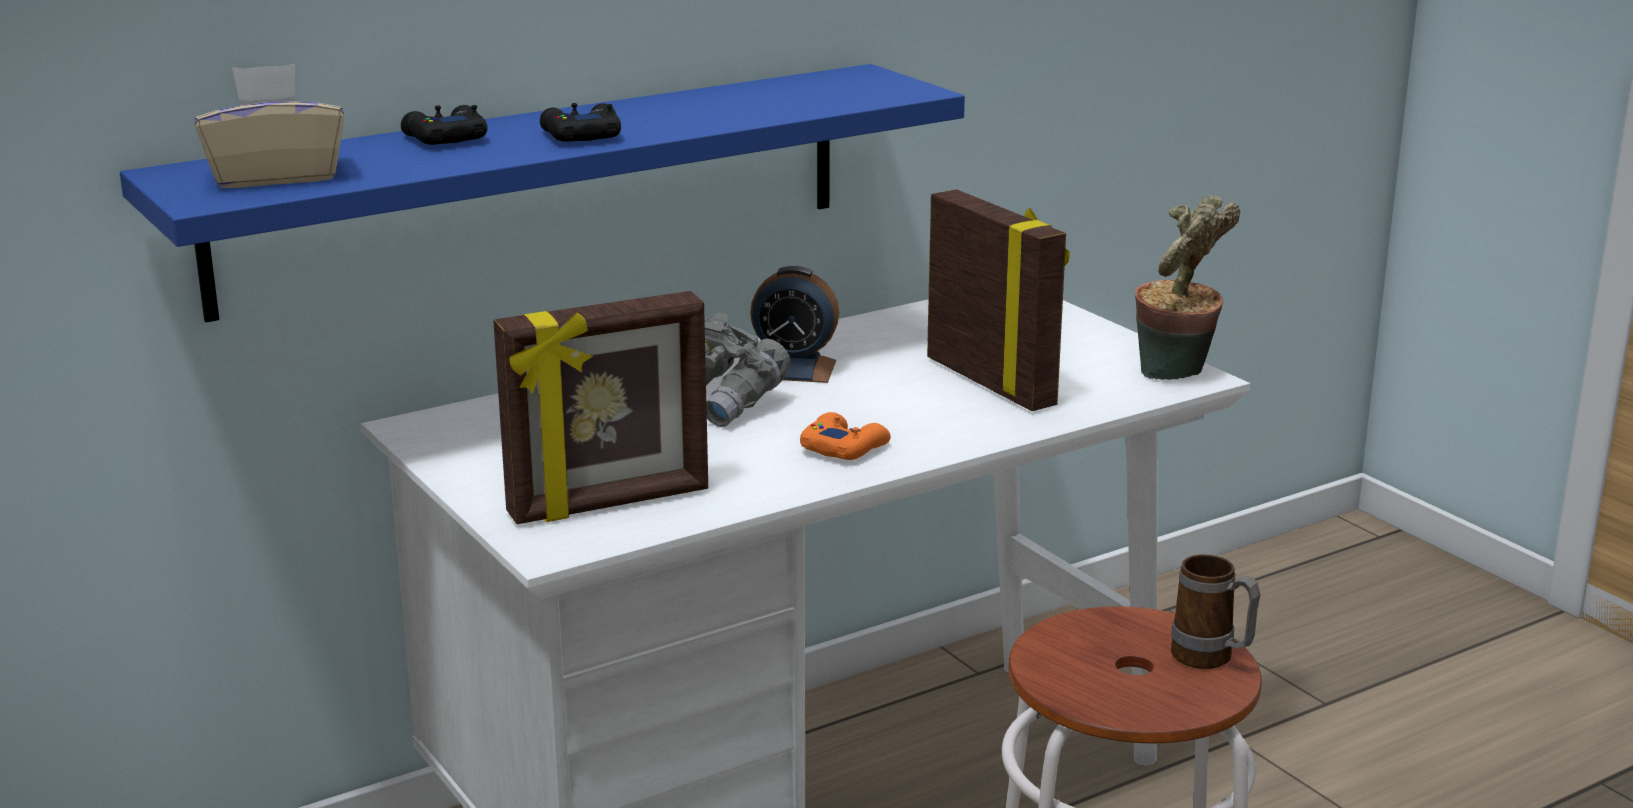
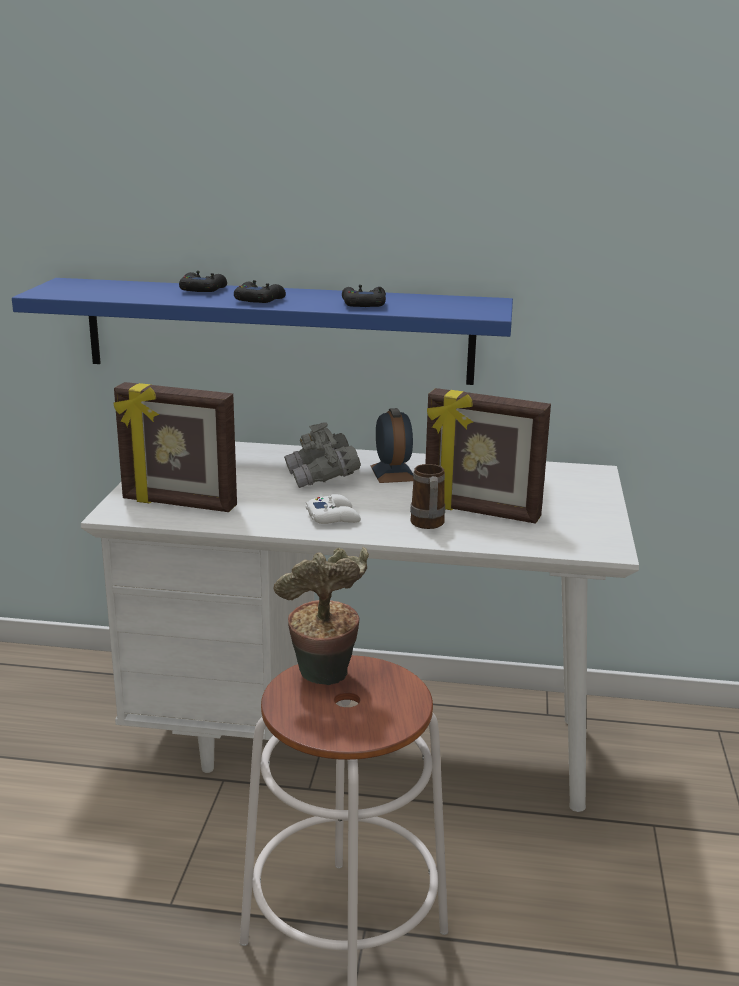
camera: 40 degrees right, 0 degrees up
beige tissue box [195,64,344,188] -> none
alarm clock [750,266,839,383] -> alarm clock turned 150 degrees counterclockwise [370,408,414,483]
orange game controller [800,412,891,460] -> white game controller [306,494,361,524]
picture frame [927,189,1070,411] -> picture frame turned 105 degrees clockwise [425,388,551,523]
potted plant [1135,195,1240,380] -> potted plant moved to [273,547,369,685]
mug [1171,554,1261,669] -> mug moved to [410,464,445,529]
none -> black game controller [342,285,386,307]

